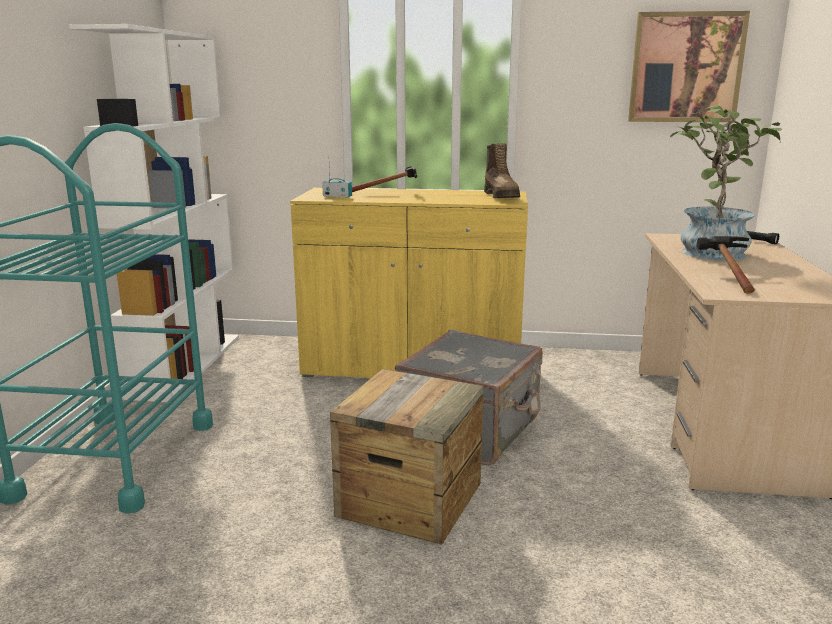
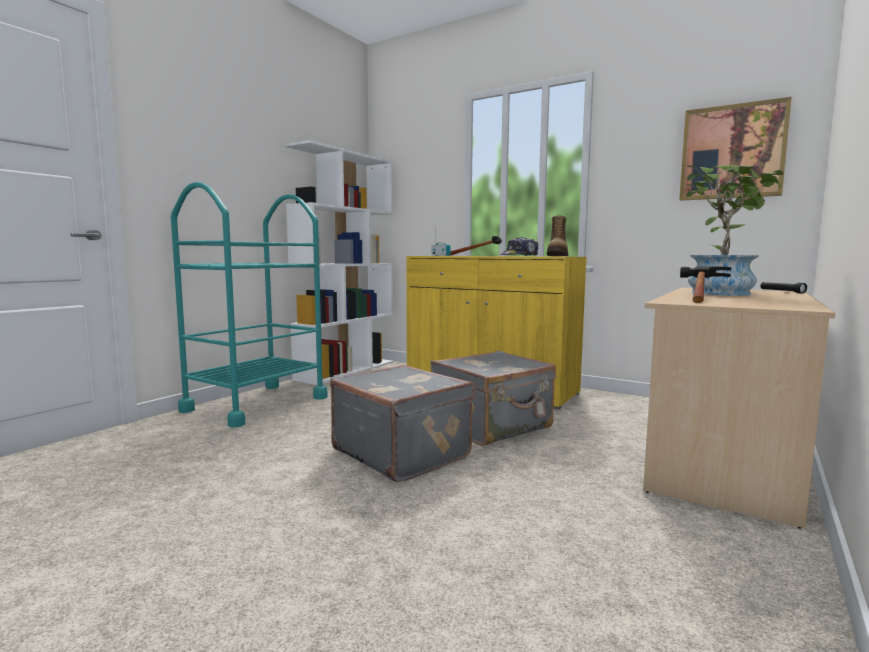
camera: 25 degrees right, 10 degrees down
crate [330,369,484,544] -> grey suitcase [330,365,475,482]
none -> cap [500,237,538,256]

